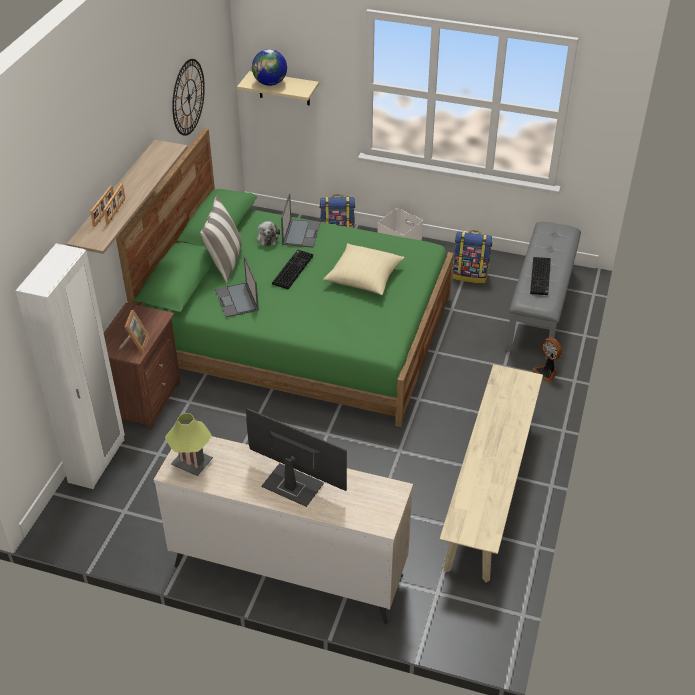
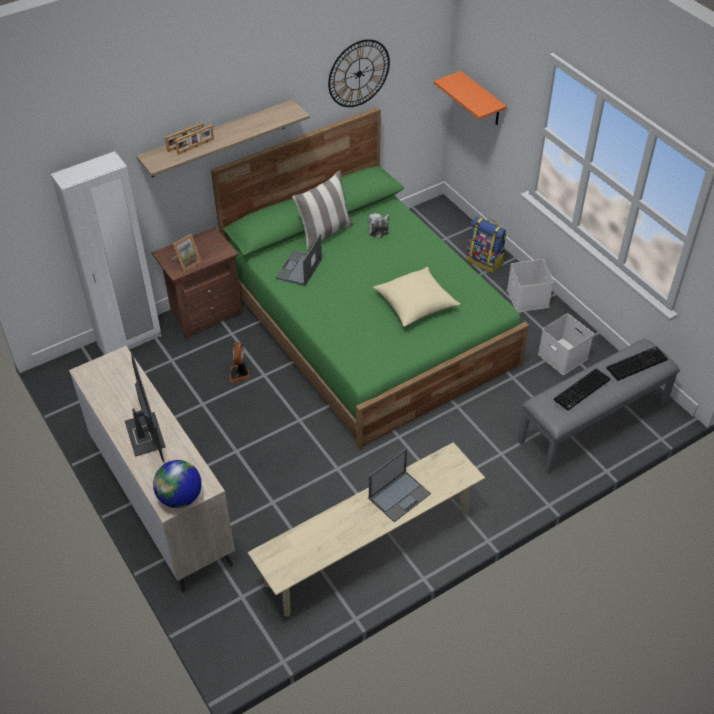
camera: 40 degrees right, 5 degrees up
table lamp [165,413,213,476] -> none
beige shelf [237,71,319,105] -> orange shelf [434,71,507,125]
globe [252,49,287,86] -> globe moved to [153,460,202,508]
keyboard [272,250,313,289] -> keyboard moved to [607,346,668,381]
laptop [281,194,320,248] -> laptop moved to [369,448,431,522]
backpack [453,230,492,283] -> white storage box [538,313,594,375]
fan [532,337,562,382] -> fan moved to [229,342,250,383]

